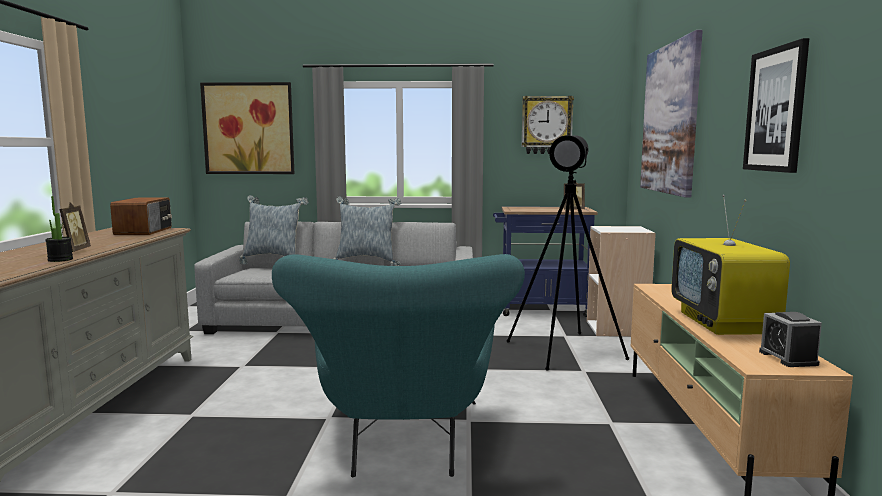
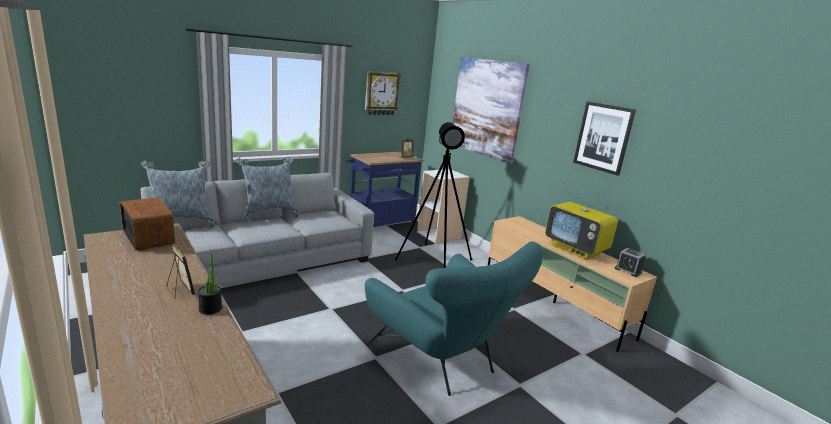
camera: 40 degrees left, 10 degrees up
picture [200,82,294,174] -> none

